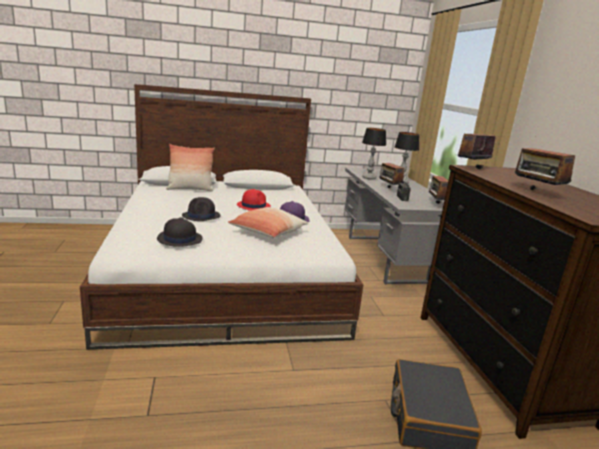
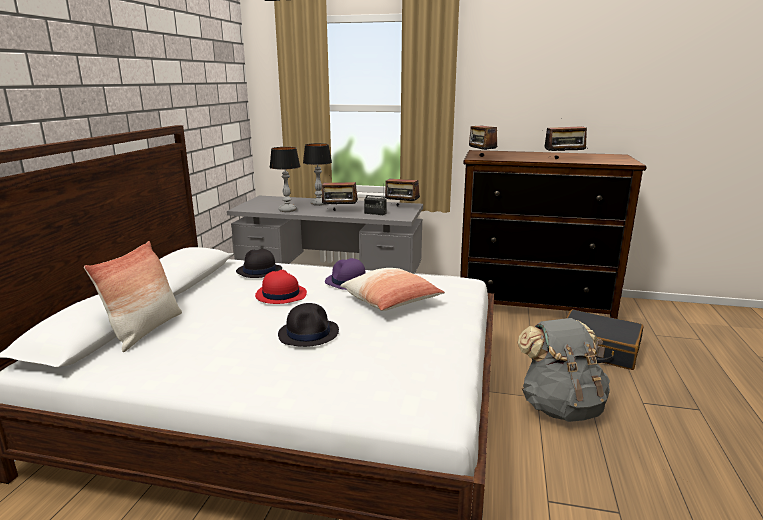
camera: 65 degrees left, 0 degrees up
black hat [157,217,203,247] -> black hat moved to [236,249,282,278]
none -> grey backpack [518,318,610,422]

